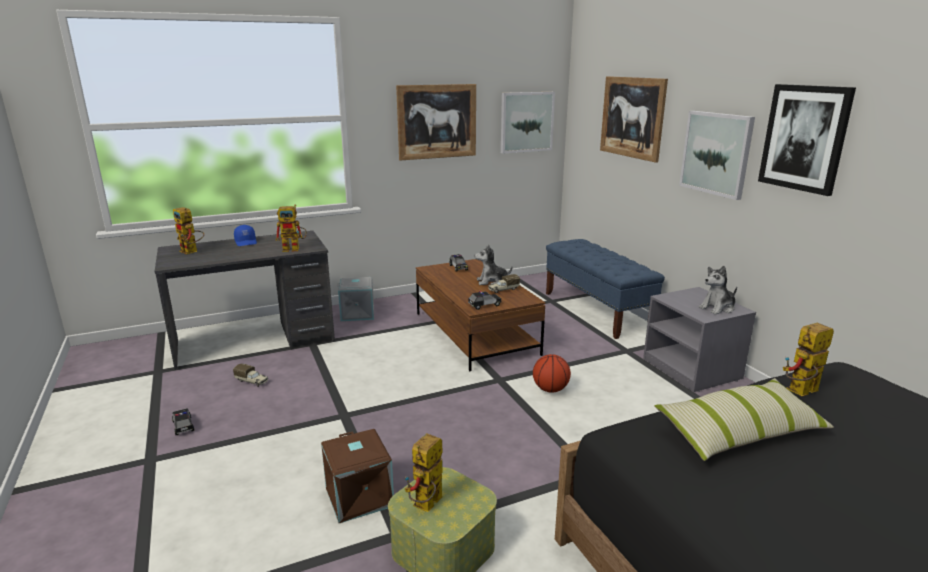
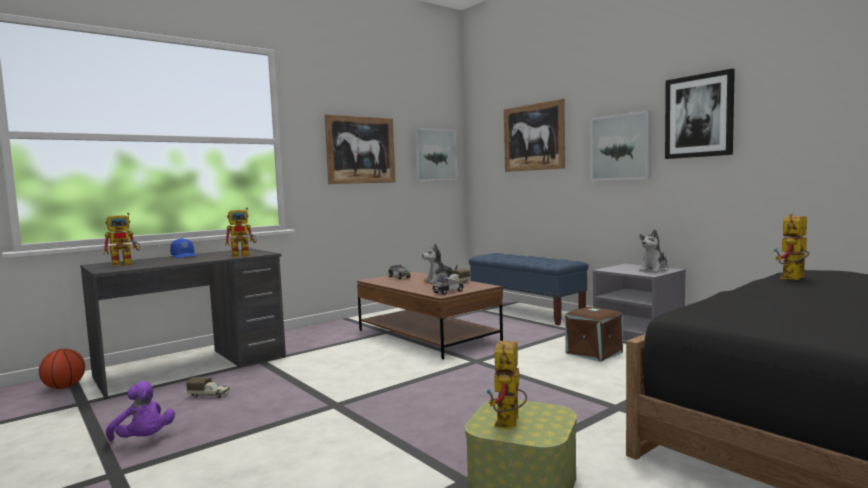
camera: 15 degrees left, 15 degrees down
toy car [172,408,194,435] -> purple plush toy [106,381,175,441]
toy robot [173,207,204,254] -> toy robot turned 60 degrees counterclockwise [103,213,140,266]
brown storage box [321,429,394,523] -> brown storage box moved to [565,306,623,362]
grey storage box [337,277,374,321] -> none
basketball [533,354,571,393] -> basketball moved to [39,349,85,389]
pillow [654,378,834,461] -> none

